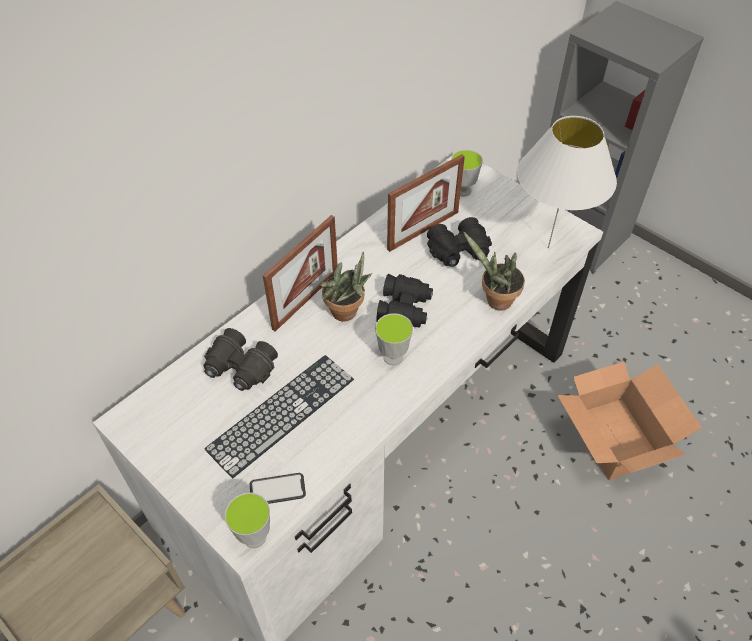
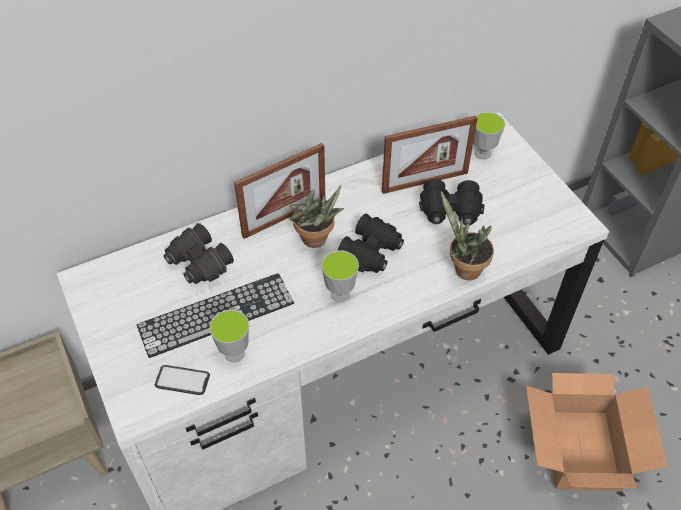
camera: 20 degrees right, 0 degrees up
cup [225,493,270,548] -> cup moved to [209,310,249,362]
white table lamp [517,116,617,248] -> none

